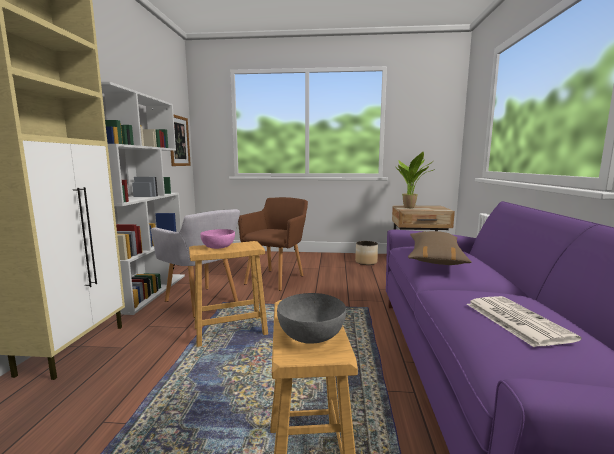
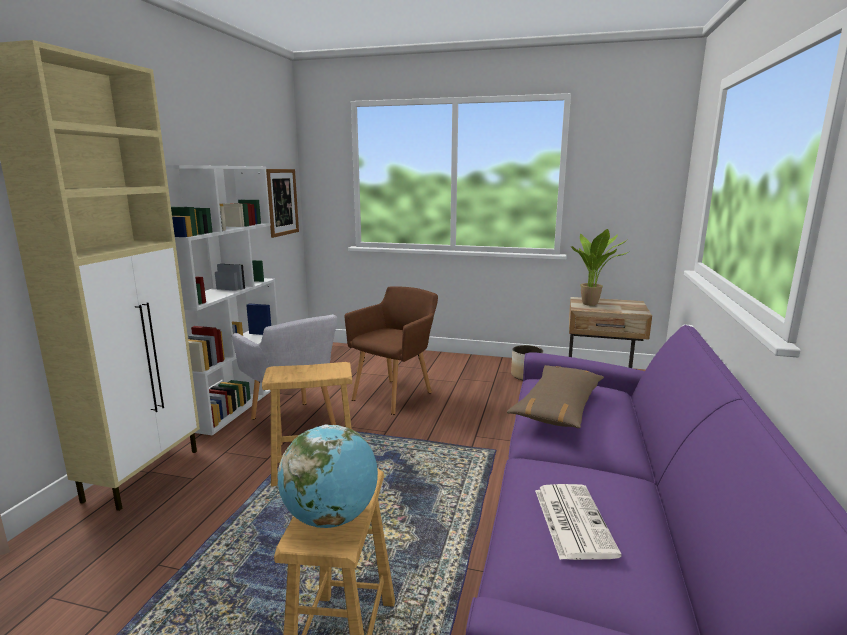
camera: 10 degrees right, 5 degrees up
pink bowl [200,229,235,249] -> none
grey bowl [277,293,346,344] -> globe [277,424,378,528]

